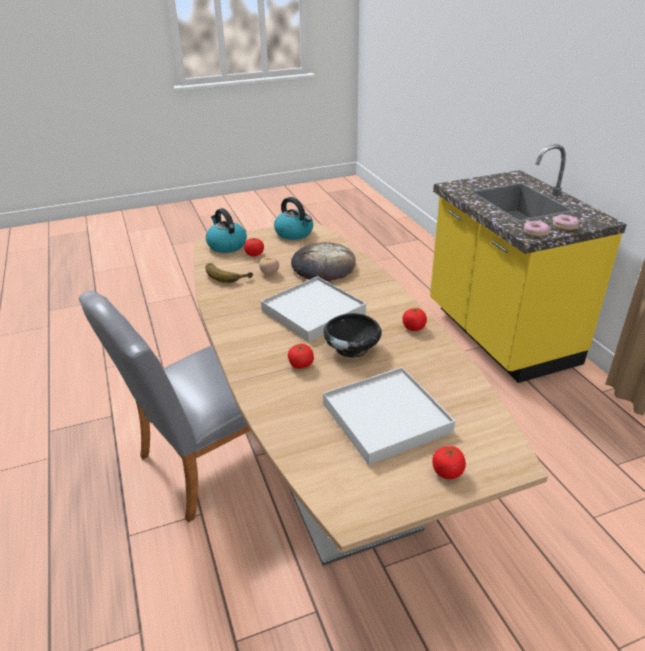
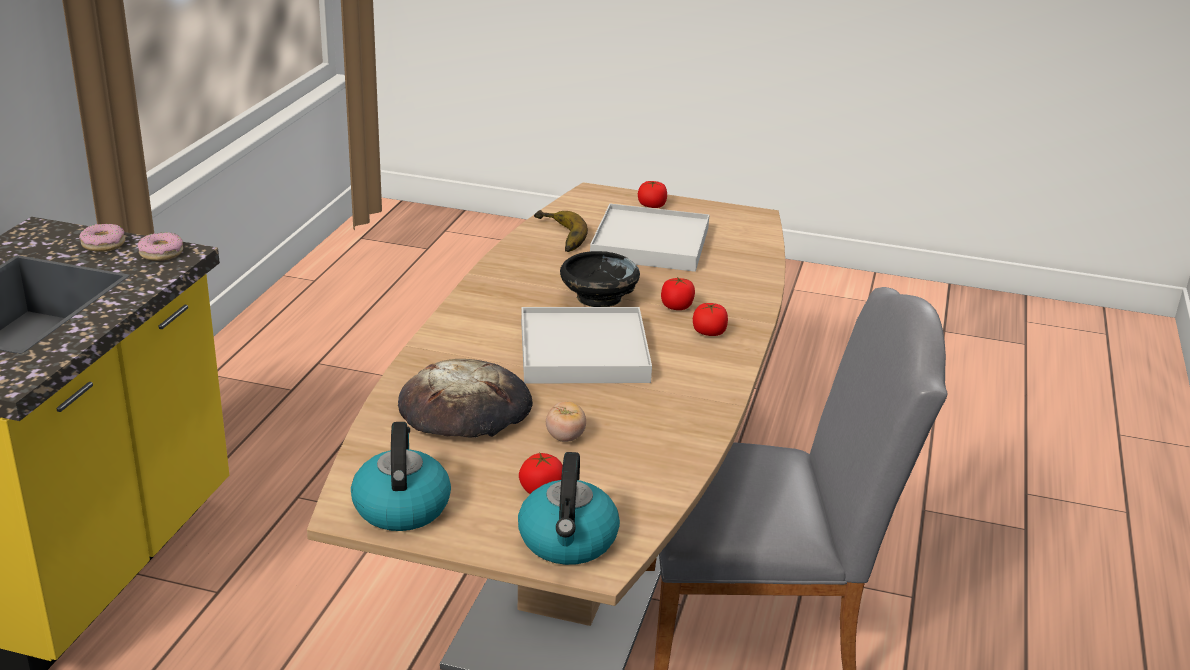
camera: 145 degrees left, 5 degrees down
banana [206,263,253,283] -> banana moved to [534,210,588,252]
tomato [402,308,427,331] -> tomato moved to [693,303,728,336]

